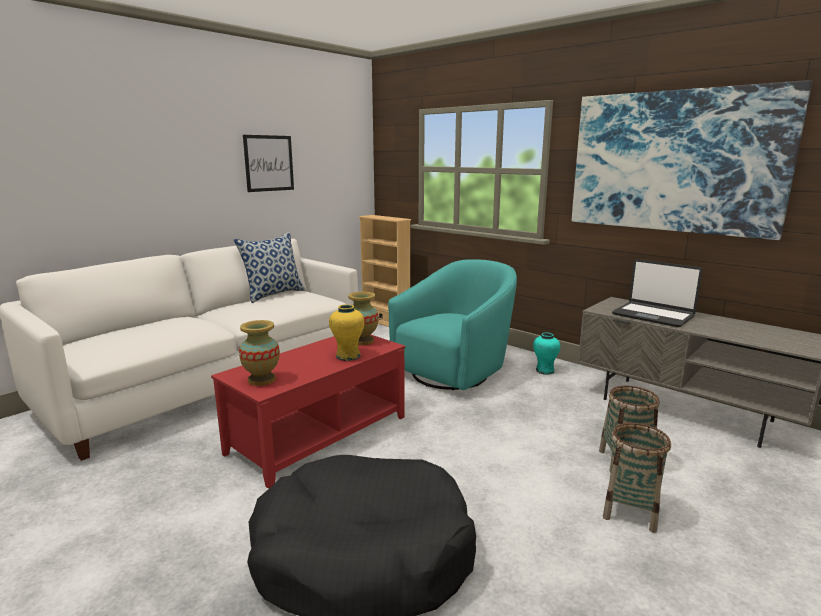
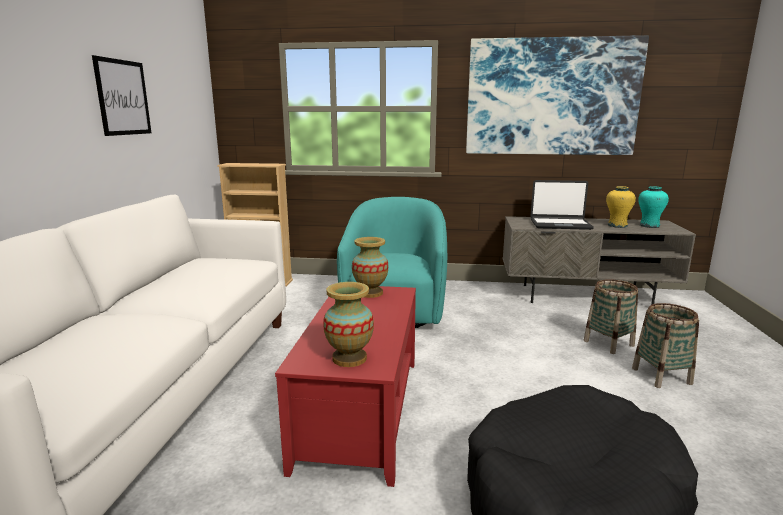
camera: 35 degrees left, 0 degrees up
pillow [234,232,305,303] -> none
yellow vase [329,304,364,361] -> yellow vase moved to [606,186,636,228]
turquoise vase [533,332,560,375] -> turquoise vase moved to [638,186,669,228]

